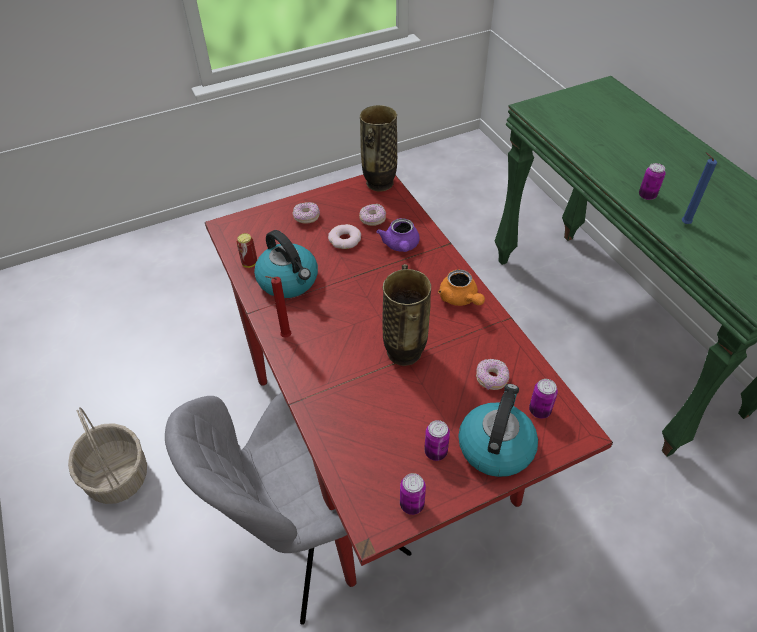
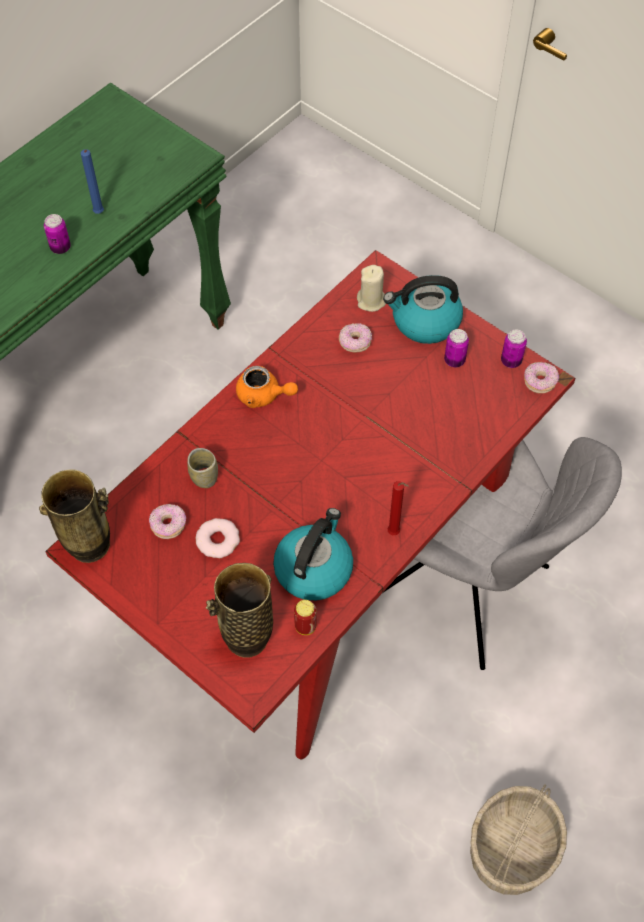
camera: 115 degrees left, 10 degrees up
donut [293,202,320,224] -> donut moved to [524,362,559,393]
purple teapot [377,218,420,252] -> cup [187,448,218,488]
vase [382,264,431,366] -> vase moved to [206,563,273,658]
orange teapot [438,269,485,306] -> orange teapot turned 75 degrees clockwise [236,366,298,408]
can [529,379,558,418] -> beige candle [357,265,386,312]

